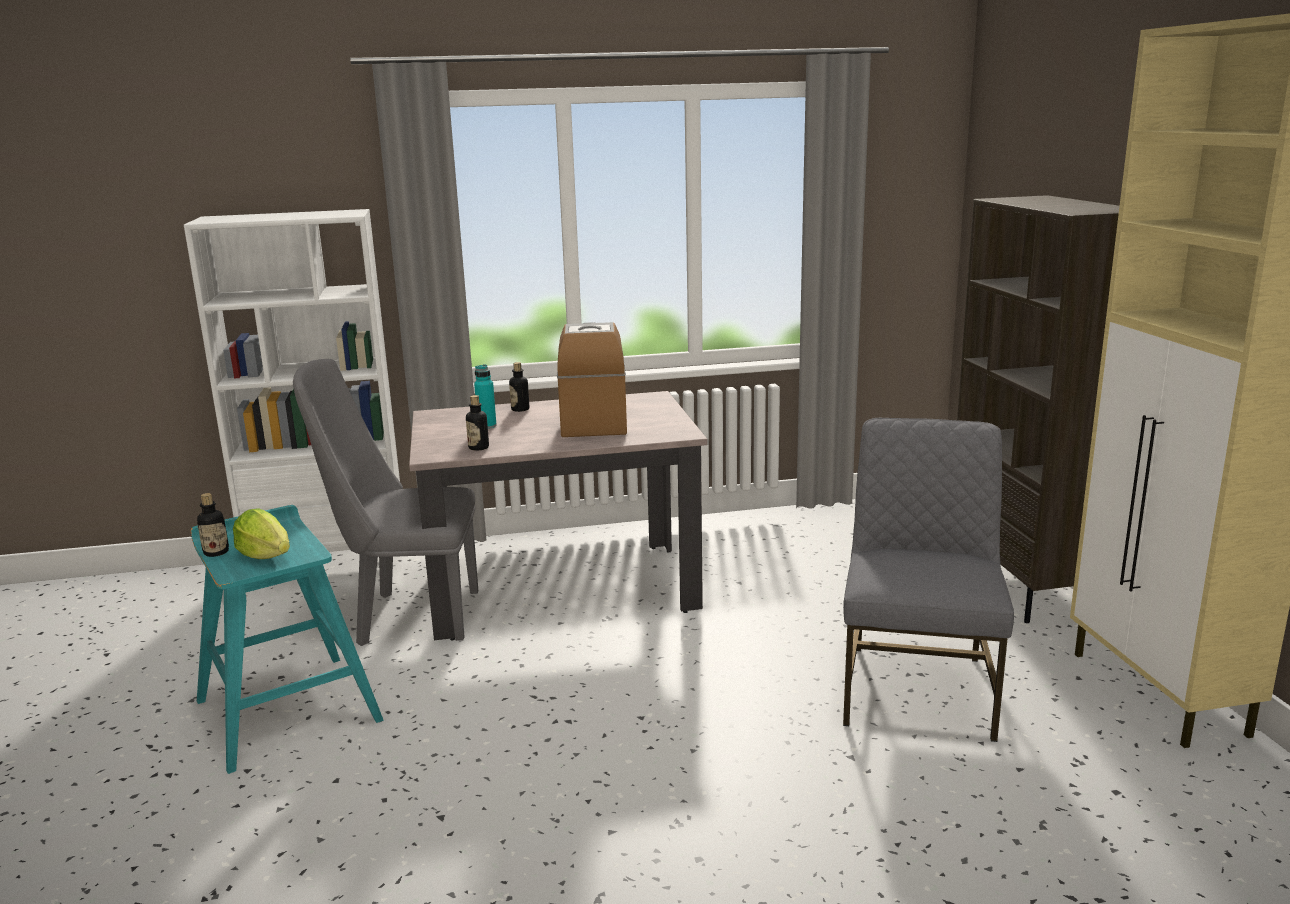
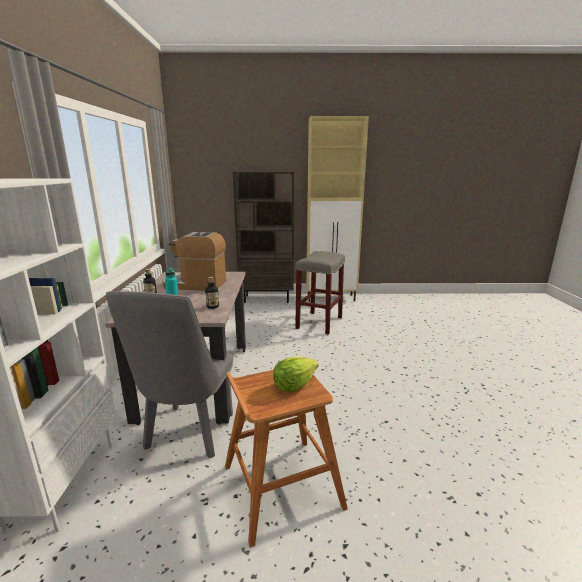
camera: 80 degrees left, 0 degrees up
turquoise stool [191,505,384,774] -> brown stool [225,370,348,548]
bottle [197,493,229,557] -> none
grey chair [843,418,1014,742] -> grey stool [295,251,345,335]

